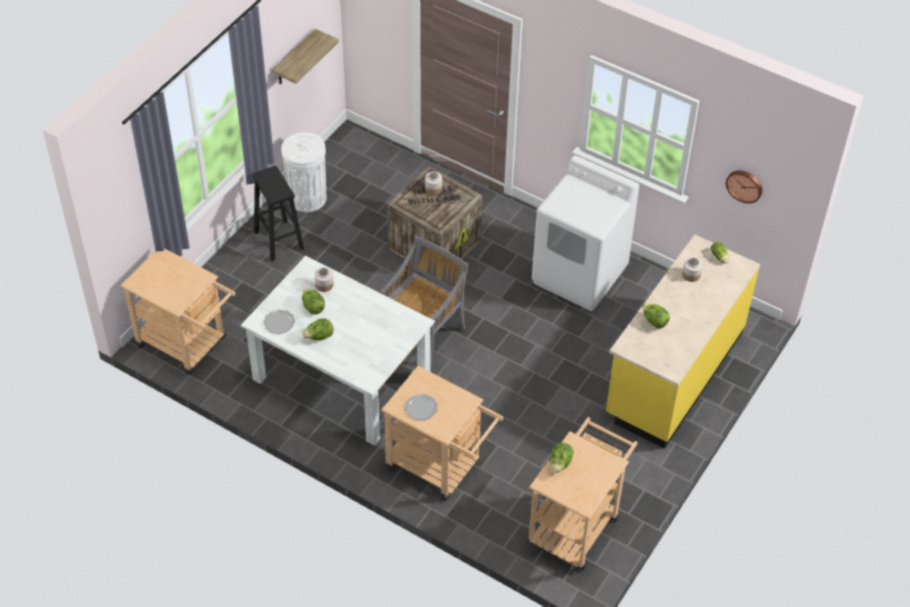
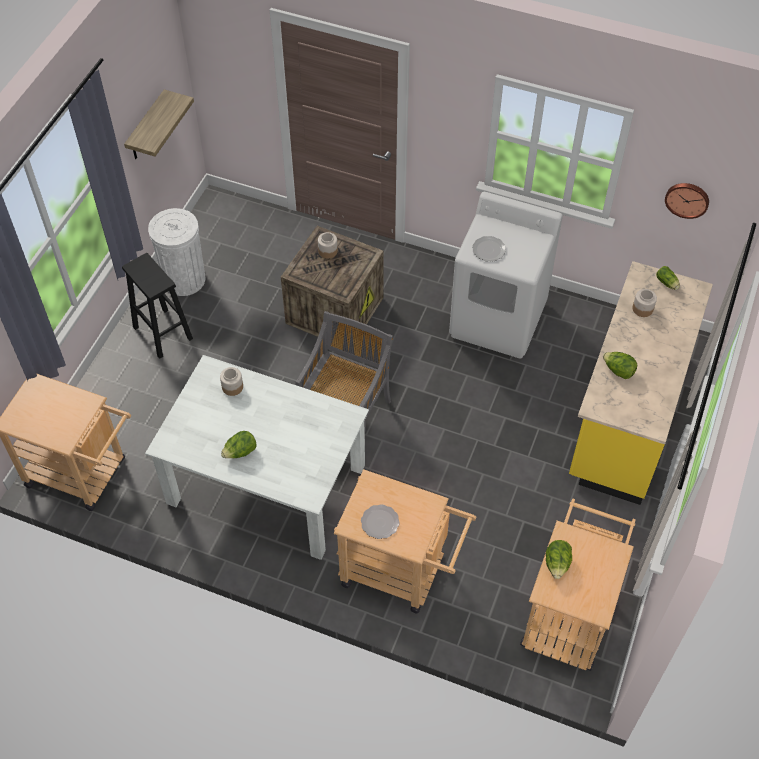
camera: 10 degrees left, 5 degrees up
plate [264,310,295,334] -> plate moved to [472,236,506,261]
lettuce [302,289,325,315] -> none

